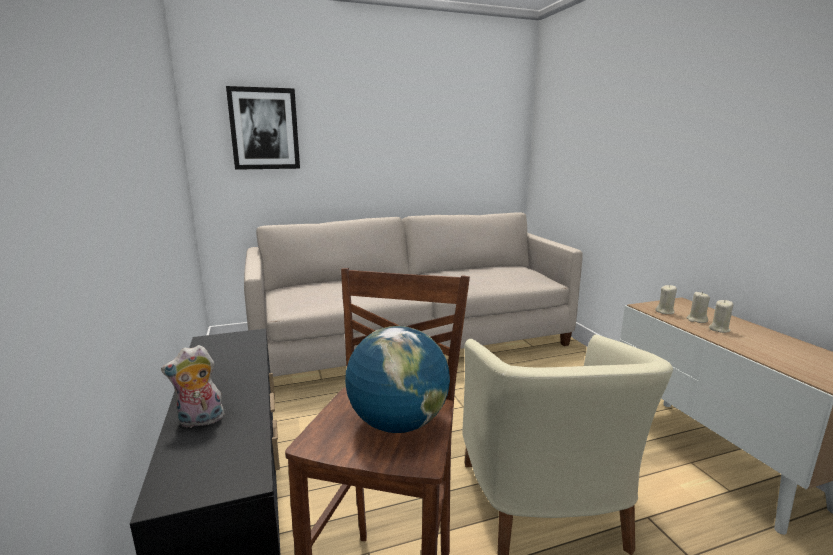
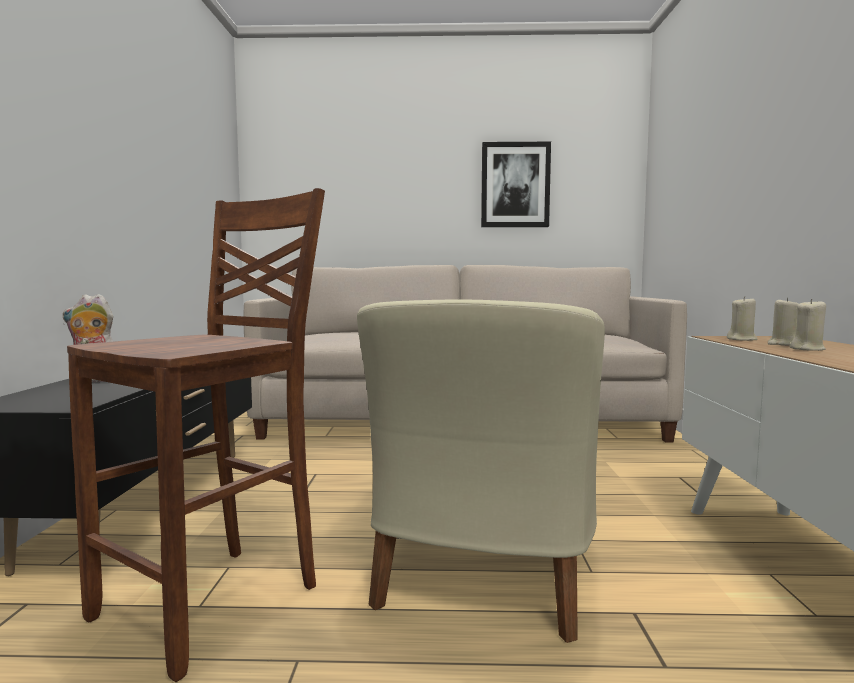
camera: 20 degrees right, 10 degrees down
picture [226,86,300,170] -> picture moved to [481,142,551,227]
globe [345,326,450,433] -> none

